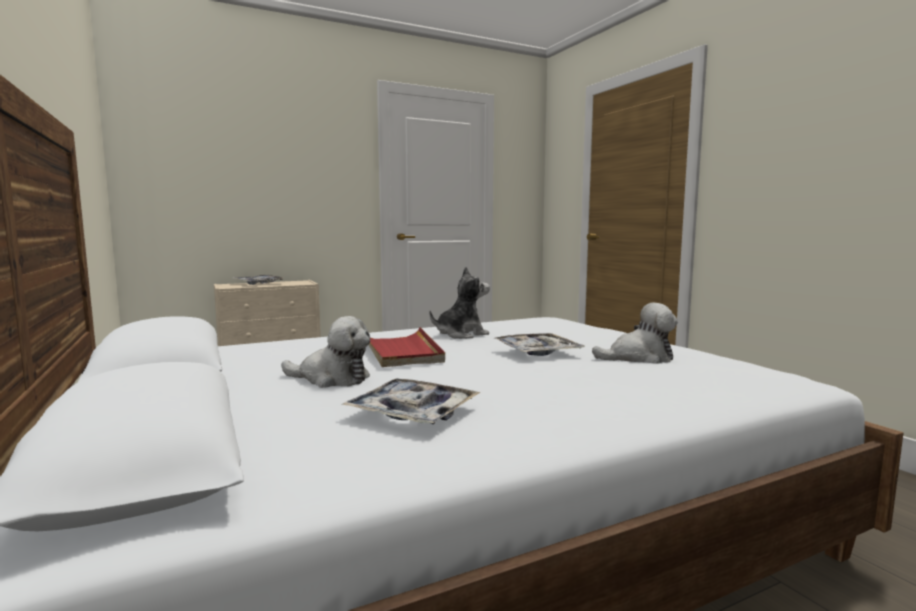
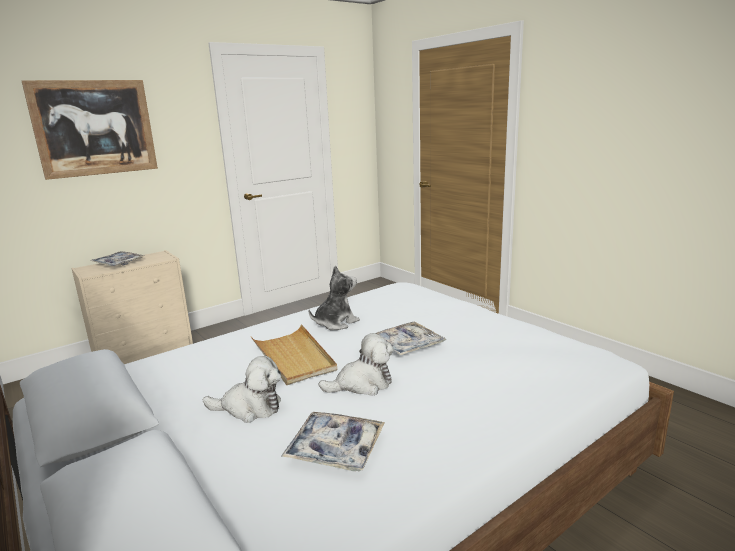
camera: 10 degrees left, 10 degrees up
red tray [368,327,445,367] -> beige tray [250,324,337,385]
plush toy [592,303,678,364] -> plush toy moved to [319,333,394,396]
none -> picture [22,80,158,180]

